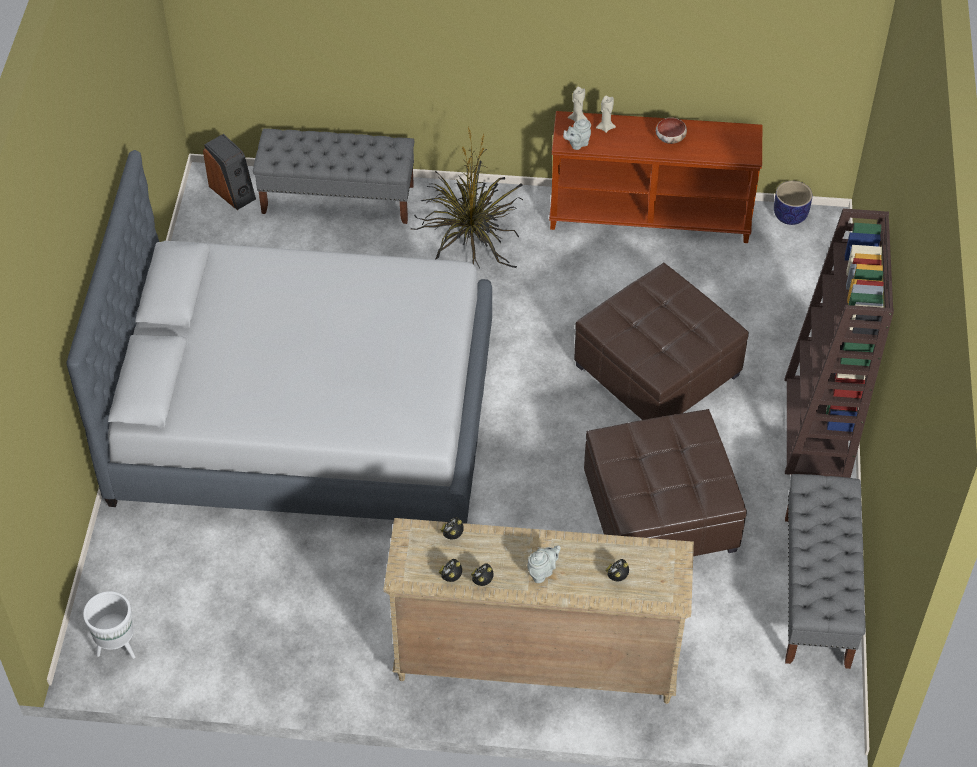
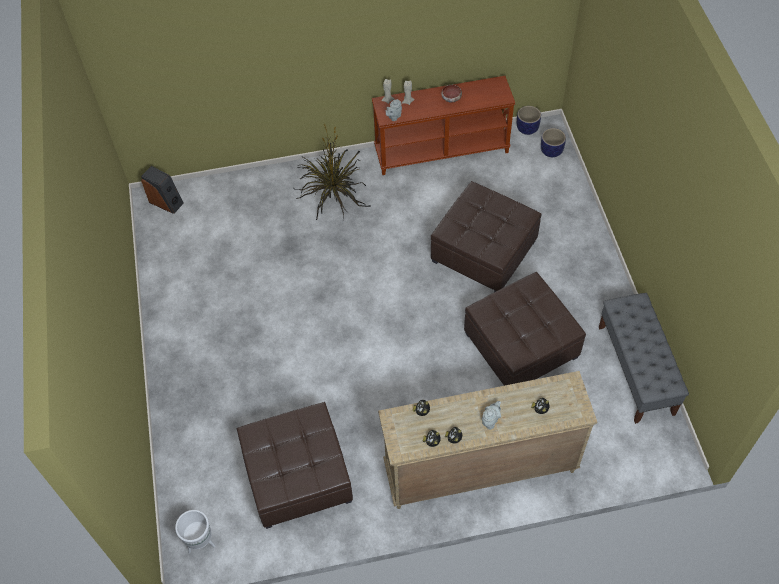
camera: 15 degrees left, 5 degrees up
grey bed [67,150,492,524] -> none
grey bench [253,128,414,224] -> none
brown bookcase [785,209,894,478] -> none
none -> brown ottoman [237,402,353,529]
none -> planter [541,128,566,157]

